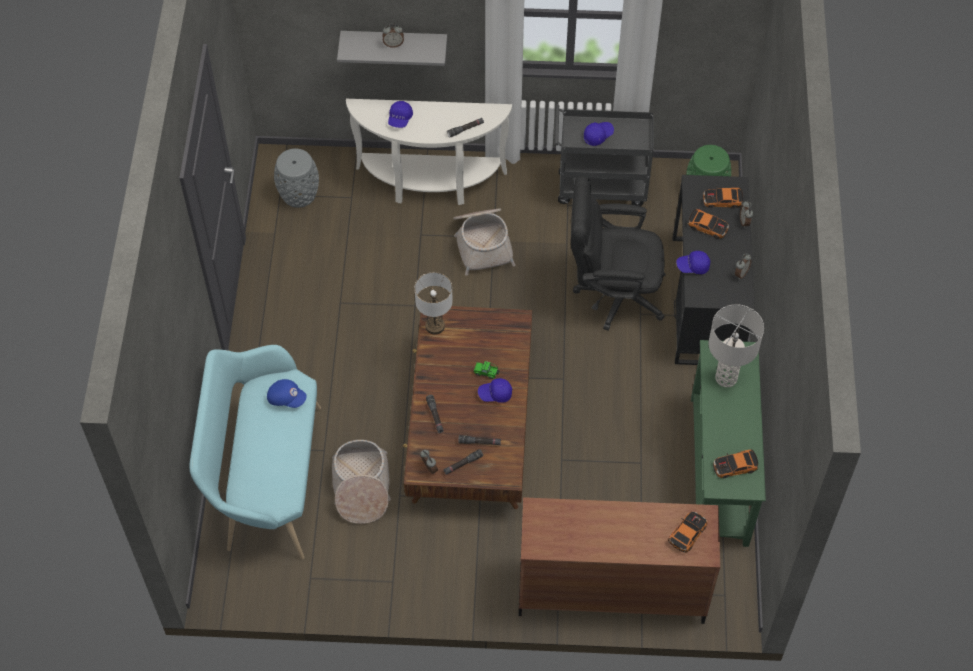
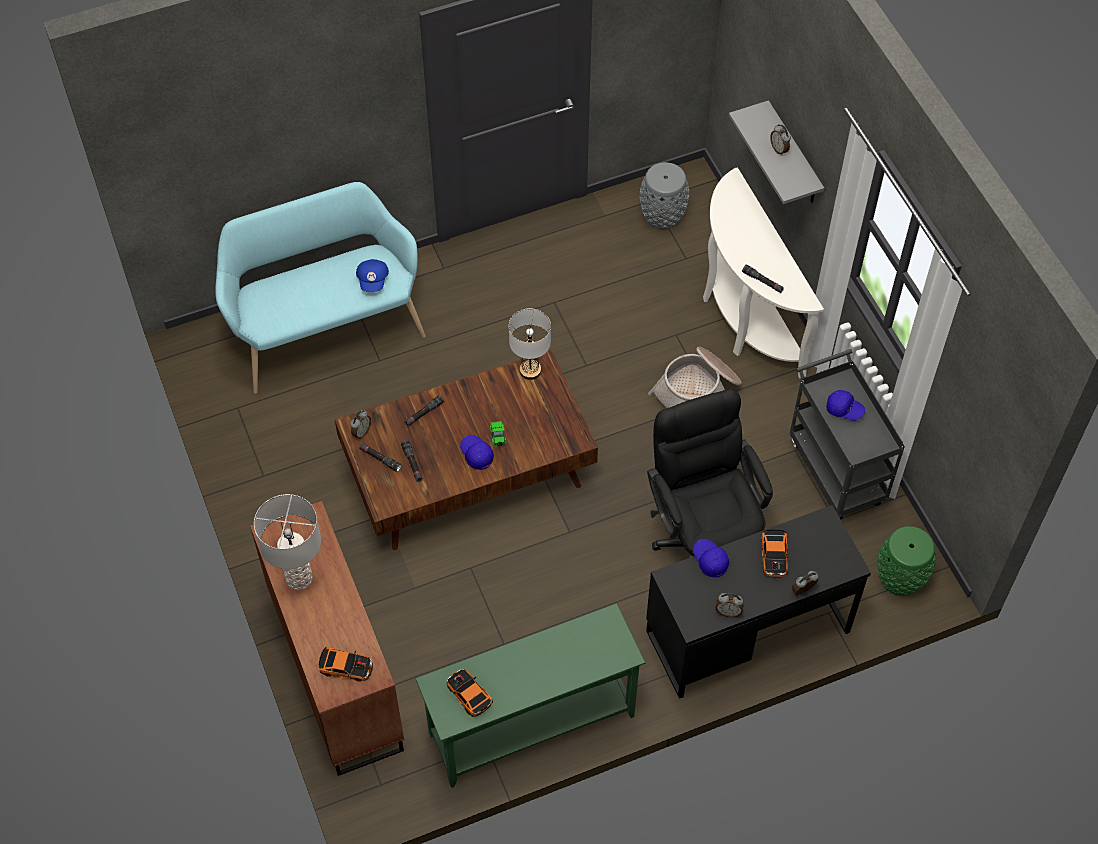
camera: 65 degrees right, 0 degrees up
basket [332,440,391,524] -> none
blue cap [388,101,413,128] -> none
toy car [702,187,743,208] -> none
white table lamp [709,304,764,387] -> white table lamp moved to [254,494,321,590]

